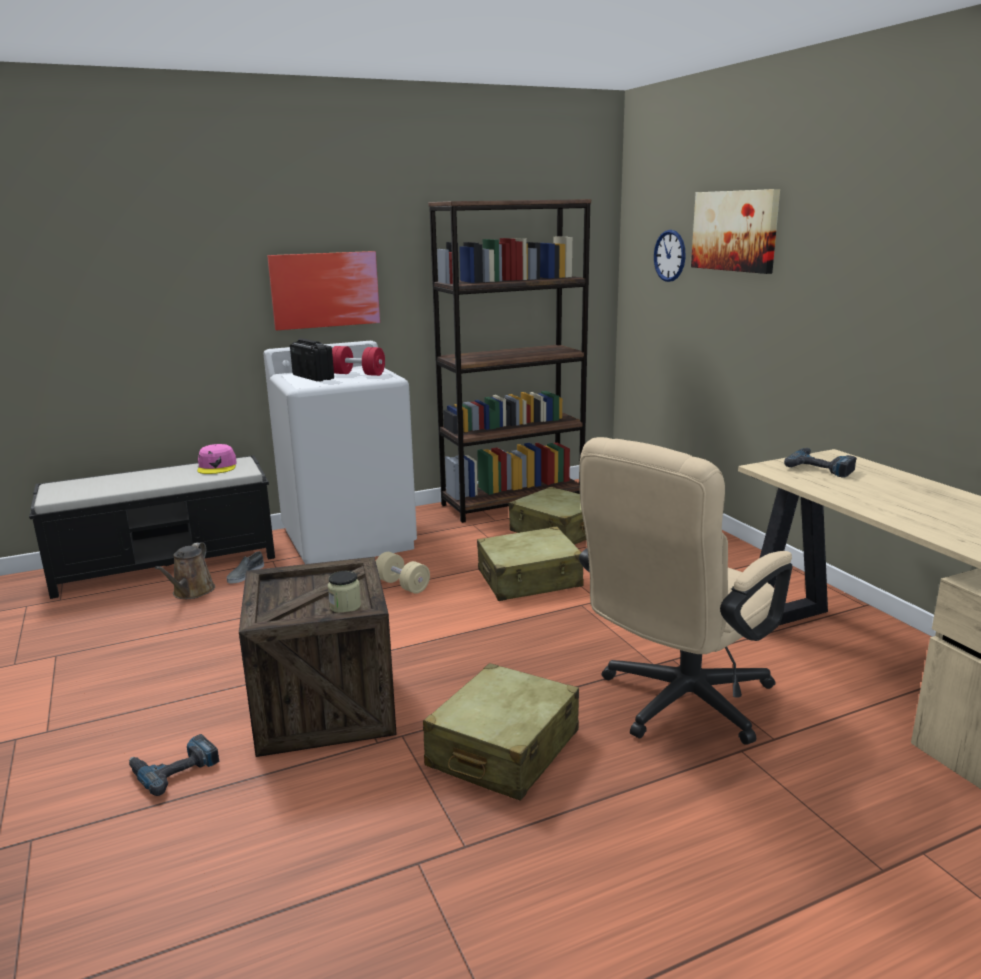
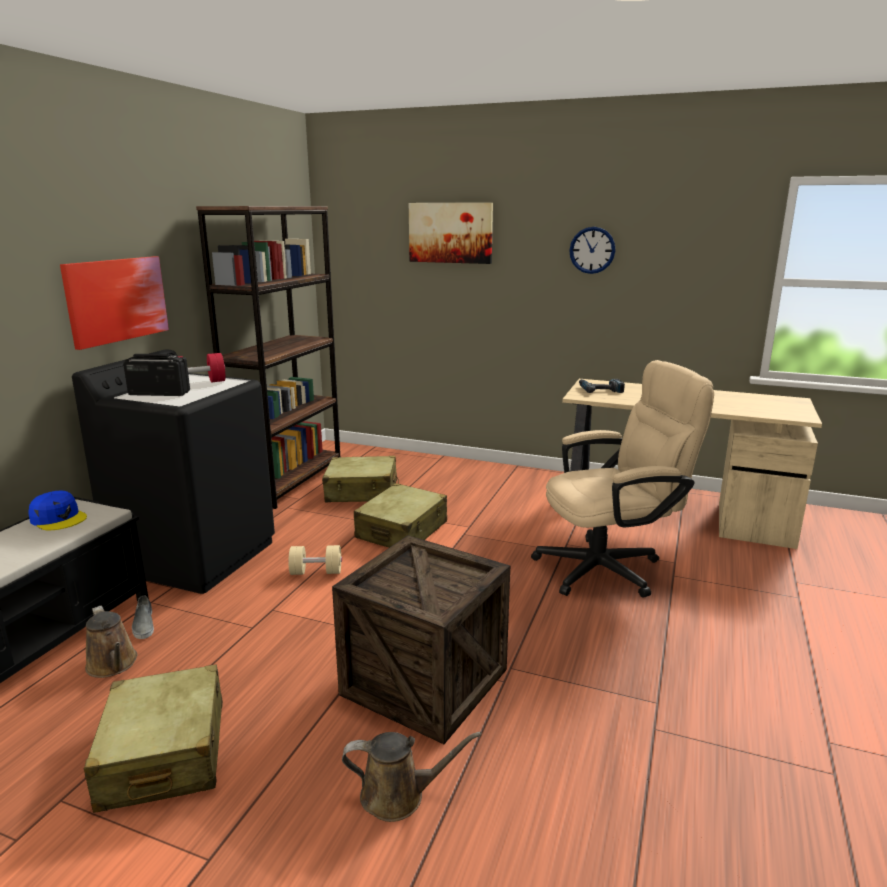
camera: 45 degrees left, 0 degrees up
power drill [129,734,219,796] -> brown watering can [342,732,481,822]
pink cap [197,444,237,474] -> blue cap [28,491,87,530]
white washing machine [263,341,417,564] -> black washing machine [72,349,275,594]
jar [328,571,361,613] -> none
beige suitcase [423,663,579,801] -> beige suitcase moved to [84,664,223,813]
beige office chair [579,437,792,745] -> beige office chair turned 105 degrees counterclockwise [531,360,714,598]
wall clock [654,230,686,282] -> wall clock moved to [569,227,616,274]

